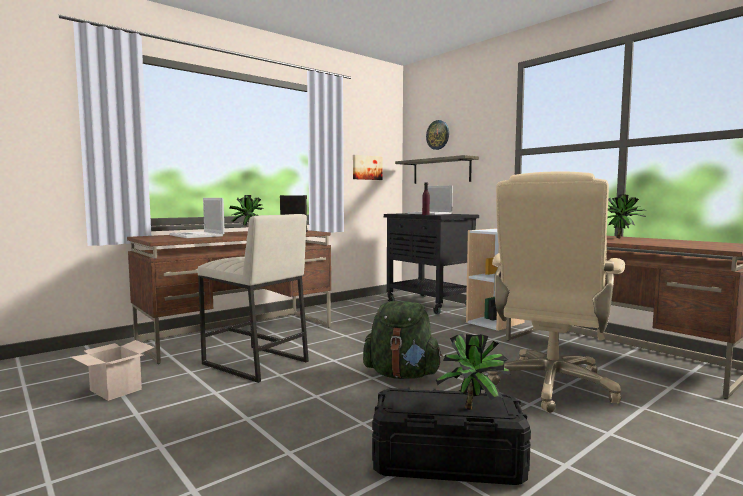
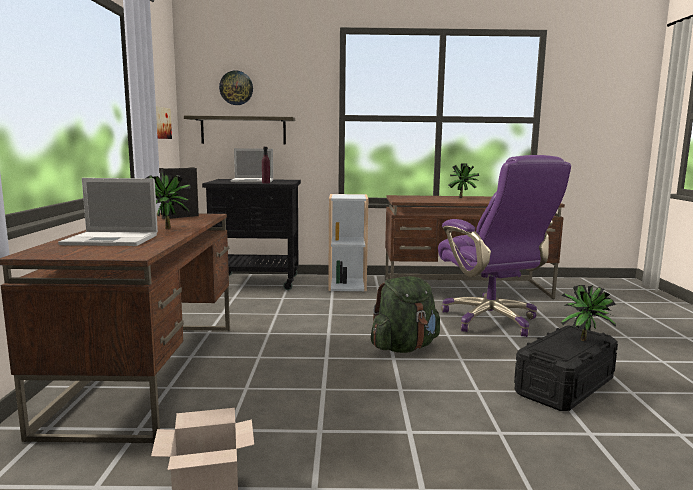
camera: 50 degrees left, 5 degrees up
beige stool [197,214,309,383] -> none
beige office chair [488,171,625,413] -> purple office chair [438,155,571,337]

